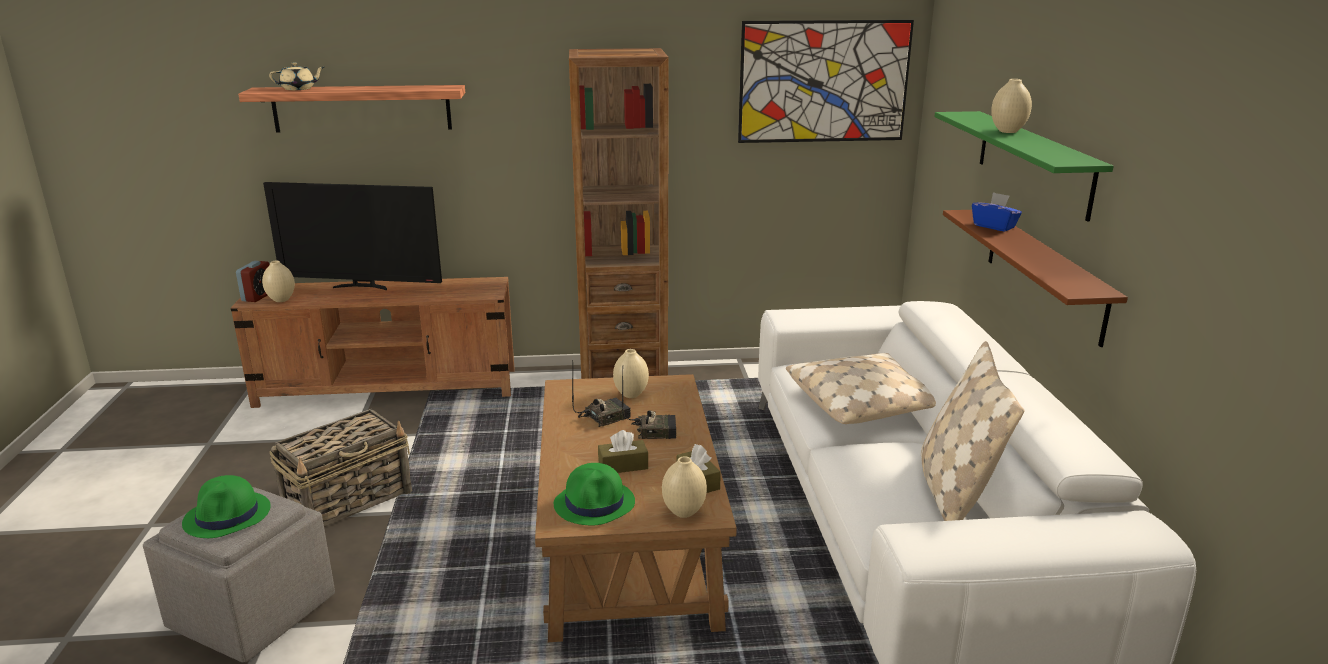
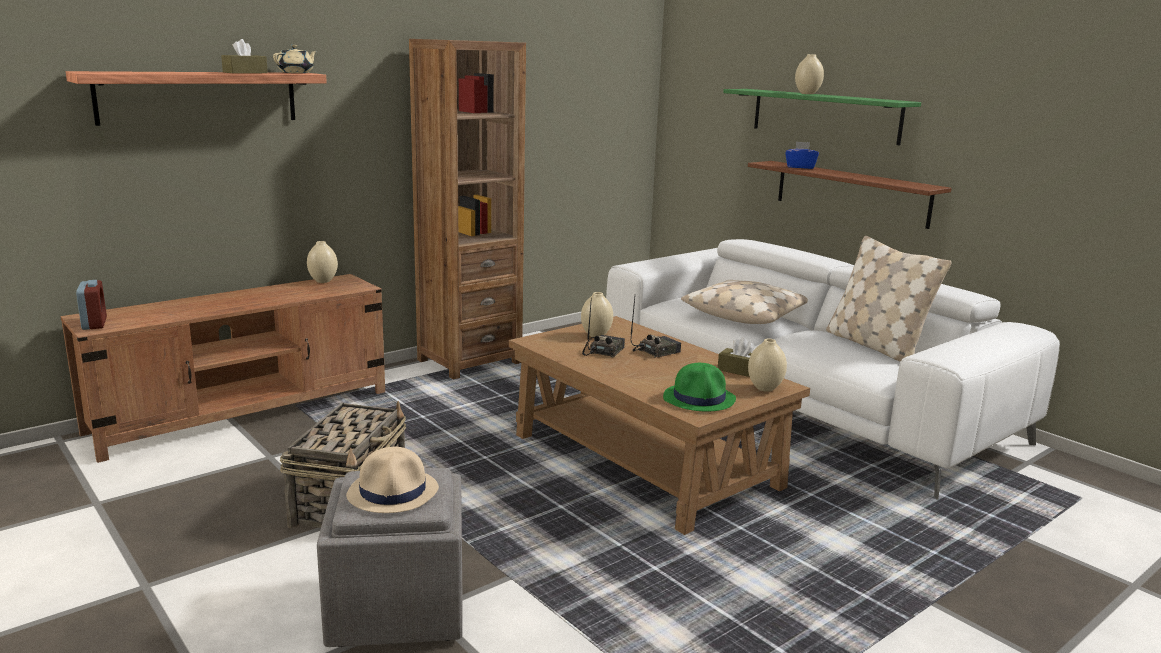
camera: 35 degrees left, 5 degrees down
green hat [182,475,271,538] -> beige hat [346,447,439,513]
beige vase [262,261,295,302] -> beige vase moved to [307,241,338,283]
television [263,182,442,290] -> none
beige teapot [269,62,324,90] -> beige teapot moved to [273,45,317,73]
brown tissue box [598,430,648,473] -> brown tissue box moved to [221,39,268,73]
picture [738,20,914,143] -> none

